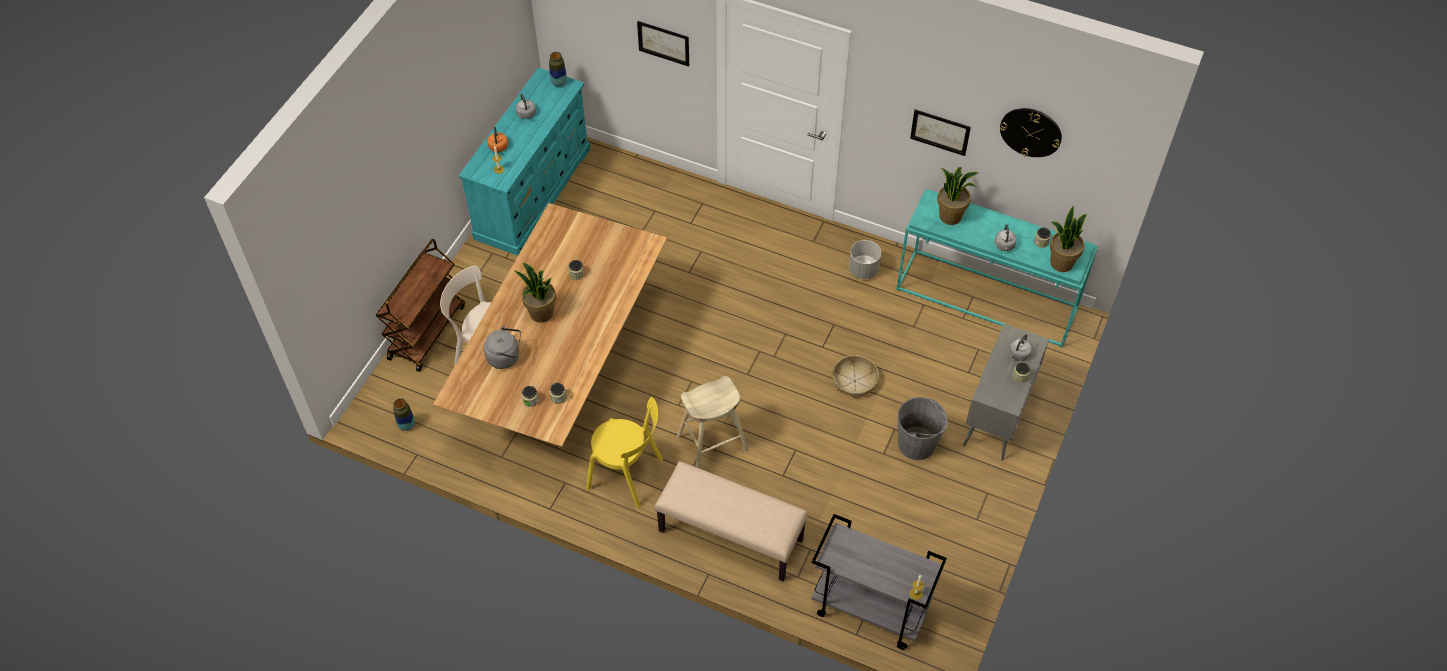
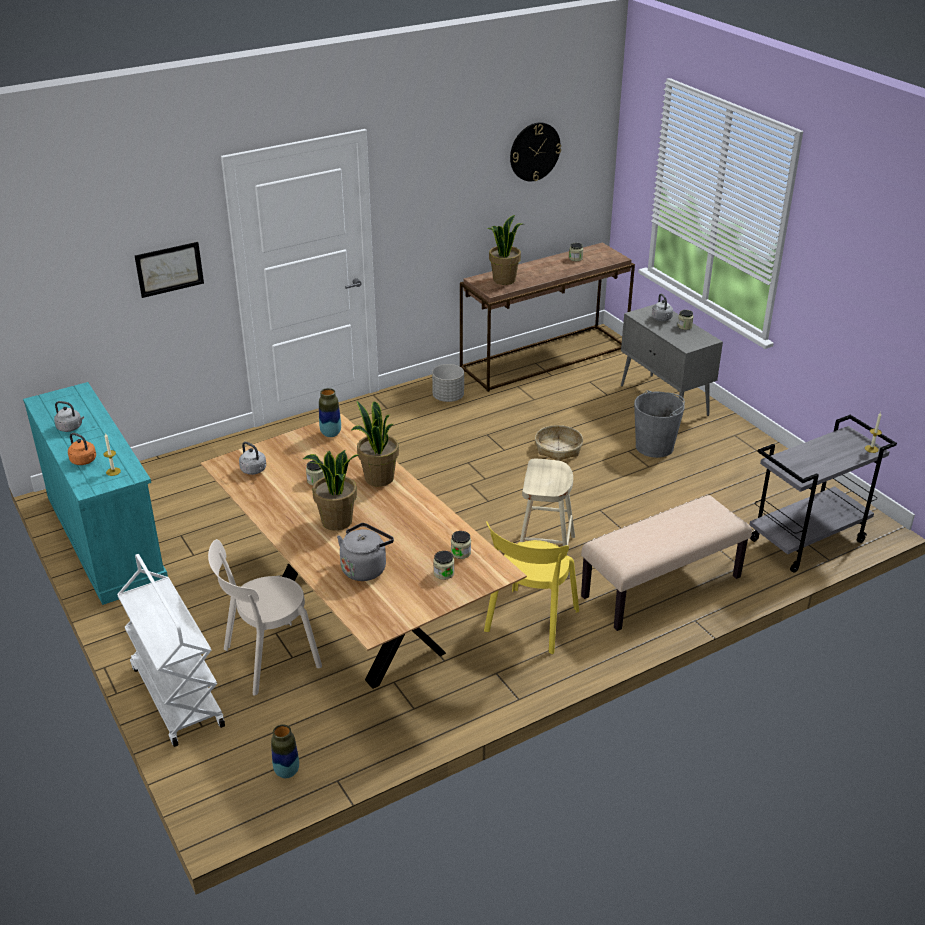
camera: 55 degrees left, 20 degrees down
brown cart [376,239,465,372] -> white cart [117,554,225,747]
vase [549,52,567,87] -> vase moved to [319,388,341,437]
yellow chair [586,397,663,508] -> yellow chair turned 150 degrees clockwise [484,521,579,654]
turquoise console table [896,189,1098,348] -> brown console table [460,243,635,392]
picture [910,109,971,156] -> none
grey kettle [995,224,1017,251] -> grey kettle moved to [239,442,266,475]
potted plant [1050,205,1087,272] -> potted plant moved to [352,401,399,487]

